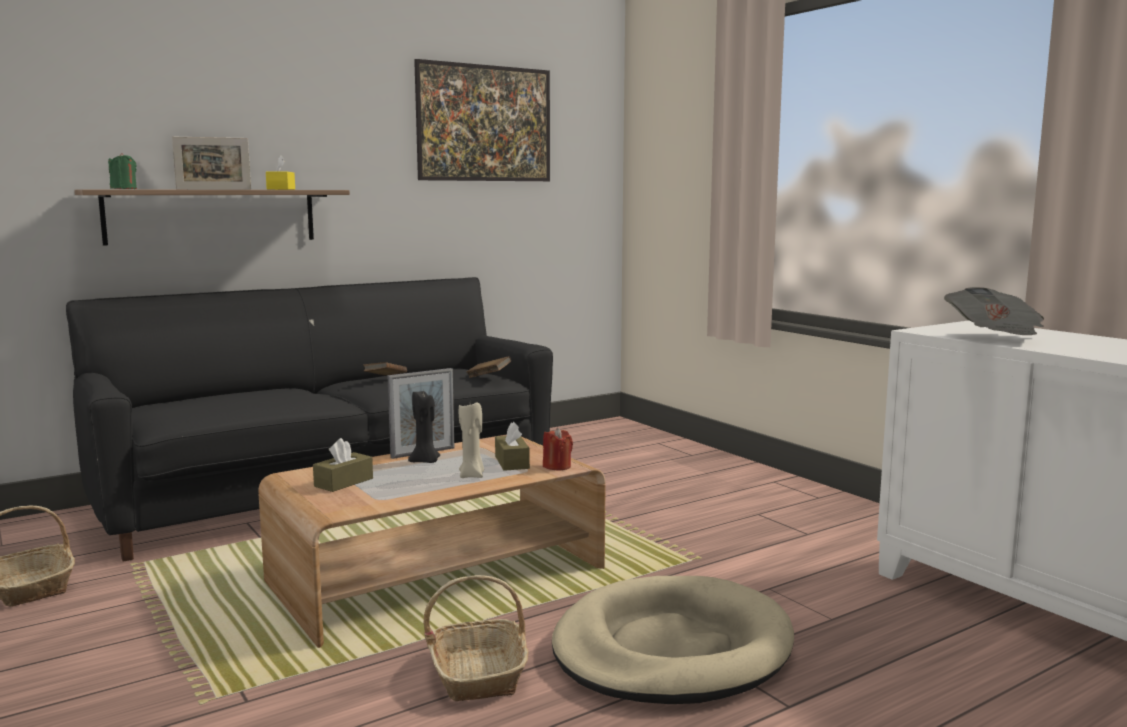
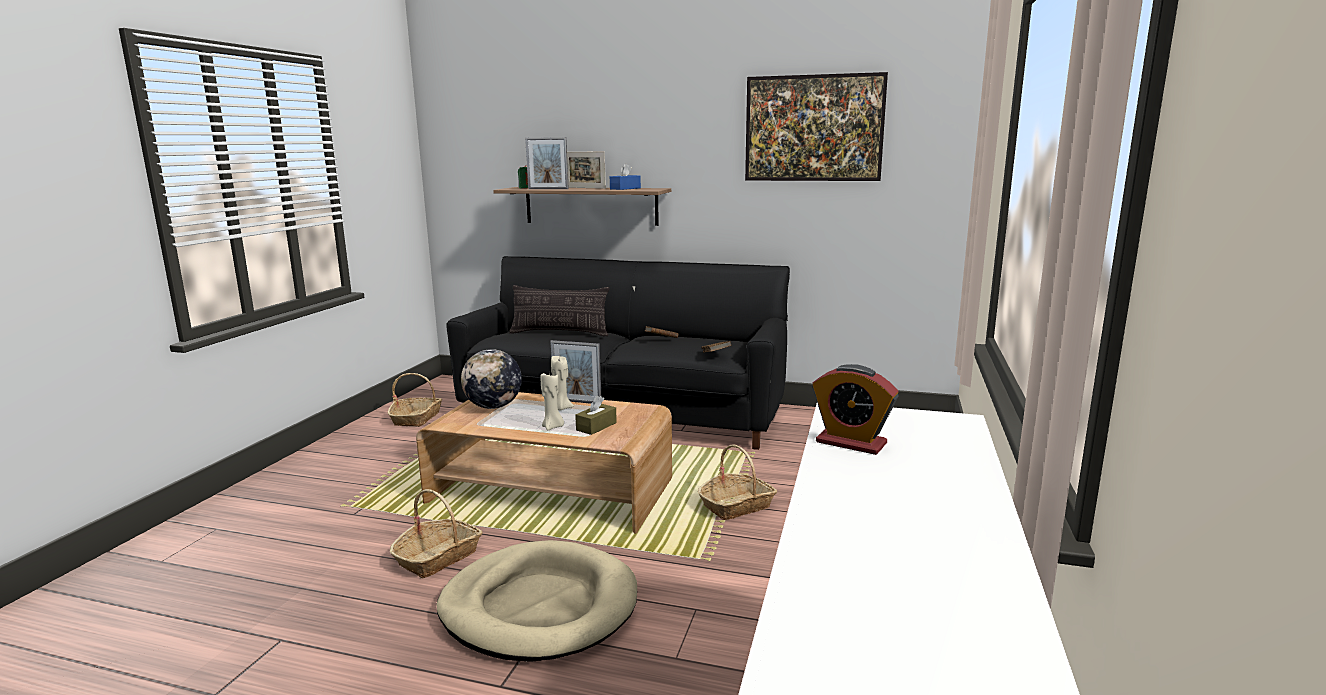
camera: 50 degrees right, 5 degrees up
yellow tissue box [266,155,295,190] -> blue tissue box [610,163,641,190]
brown tissue box [313,438,373,492] -> globe [461,349,522,409]
black candle [408,390,440,463] -> beige candle [551,356,574,410]
red candle [543,428,573,470] -> none
newspaper [944,287,1044,335] -> alarm clock [812,364,899,455]
none -> pillow [509,285,609,336]
none -> picture frame [525,137,569,189]
none -> basket [698,444,777,520]

